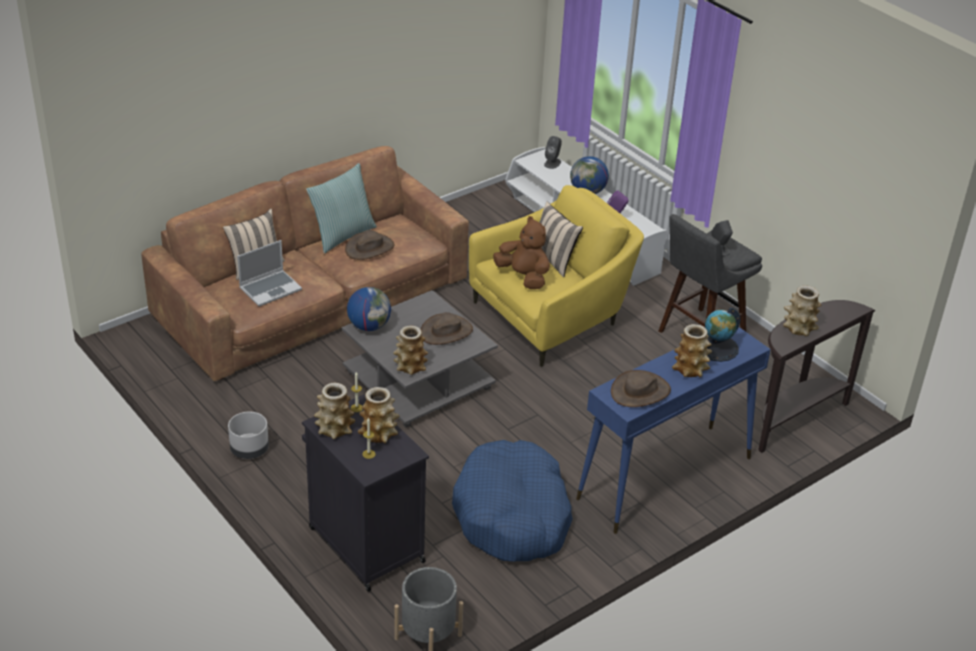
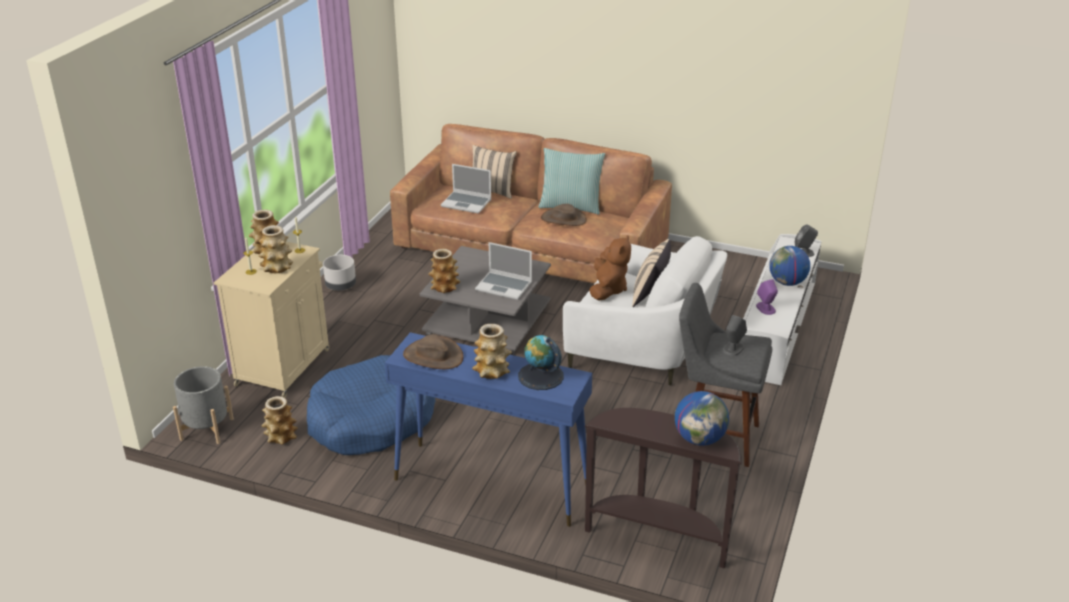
camera: 60 degrees right, 5 degrees down
black cabinet [302,394,429,592] -> beige cabinet [214,242,330,398]
globe [347,287,391,331] -> globe moved to [675,391,729,446]
brown hat [421,312,473,345] -> laptop [475,242,532,300]
yellow armchair [469,185,644,367] -> white armchair [563,236,727,385]
vase [783,285,821,336] -> vase moved to [262,396,298,445]

